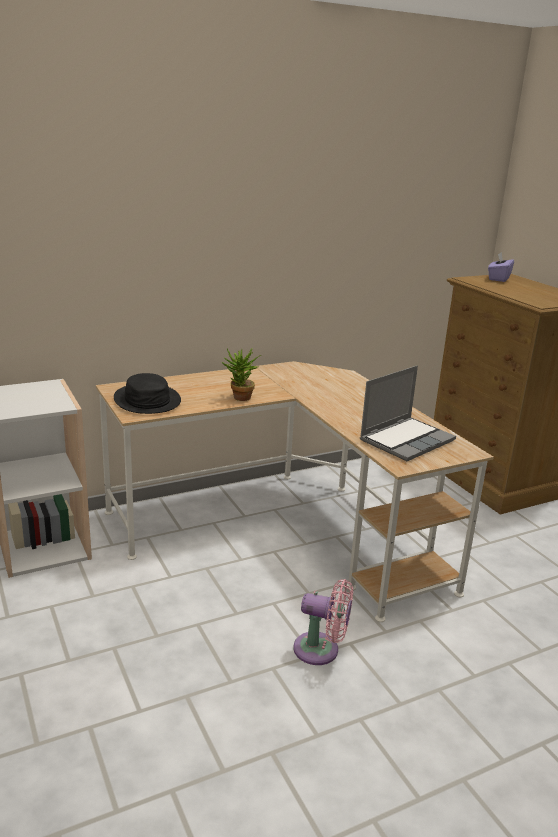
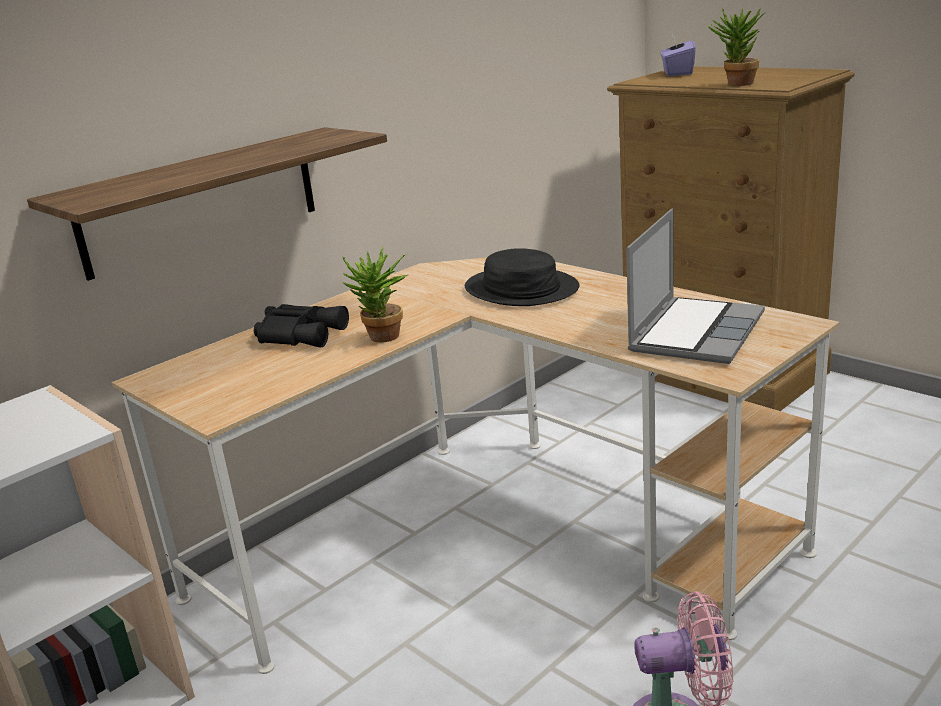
camera: 15 degrees left, 0 degrees up
black hat [114,373,181,414] -> black hat moved to [465,248,580,306]
none -> shelf [27,127,387,281]
none -> black binoculars [254,304,349,347]
none -> potted plant [707,8,765,86]

